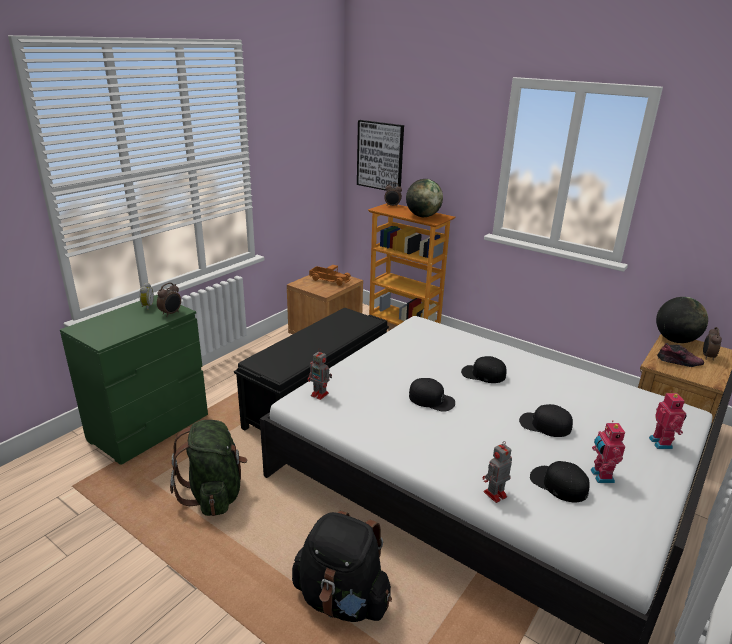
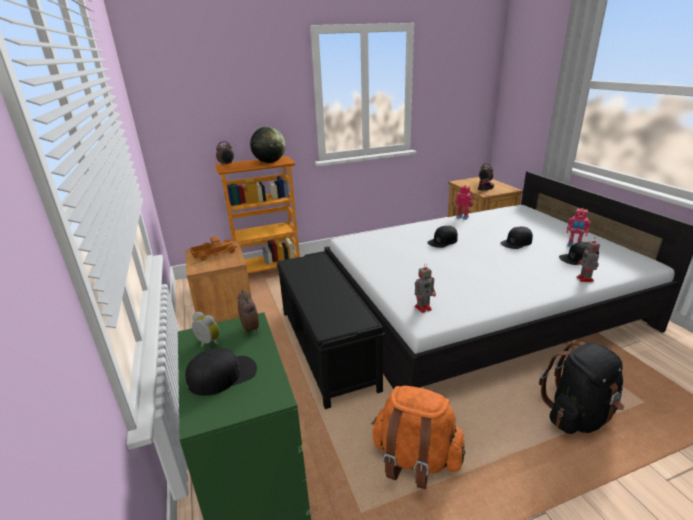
camera: 55 degrees left, 0 degrees up
green backpack [170,420,247,516] -> orange backpack [371,386,465,489]
picture [357,120,404,191] -> none
black cap [409,378,455,412] -> black cap moved to [185,348,257,396]
toy robot [649,391,687,449] -> toy robot moved to [455,185,473,220]
globe [656,297,708,343] -> none

